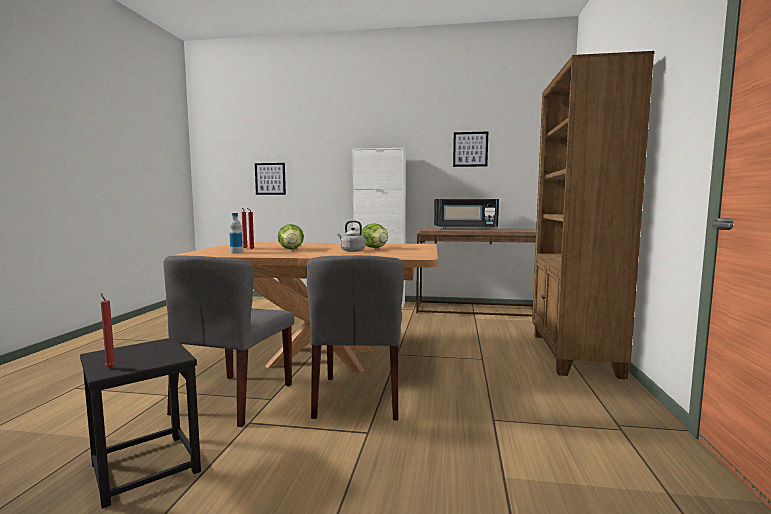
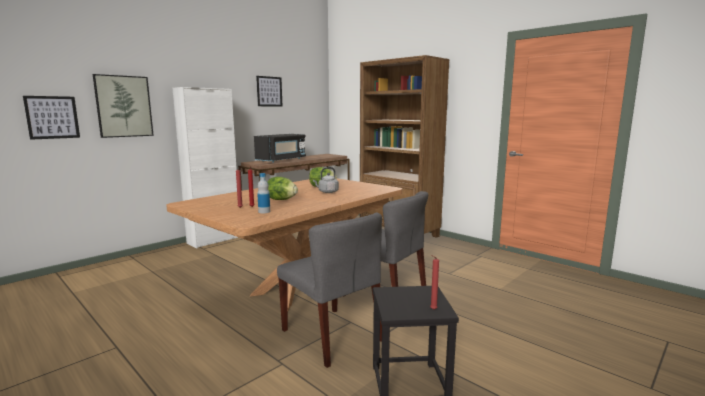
camera: 55 degrees left, 5 degrees up
none -> picture [93,74,154,138]

